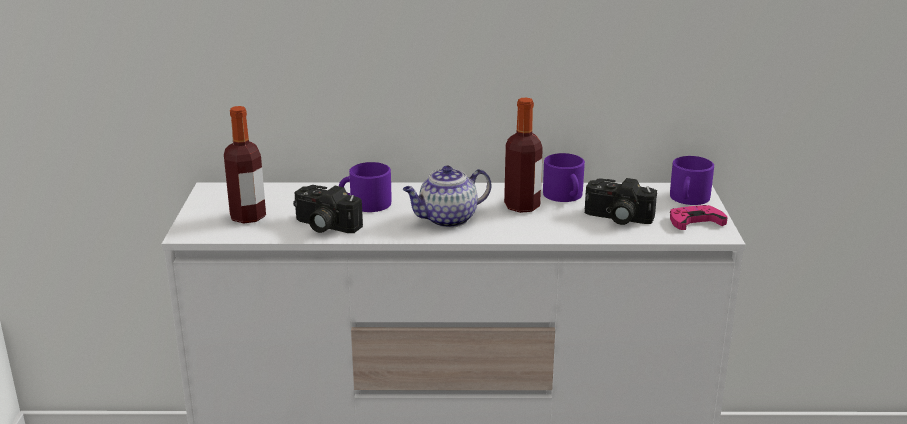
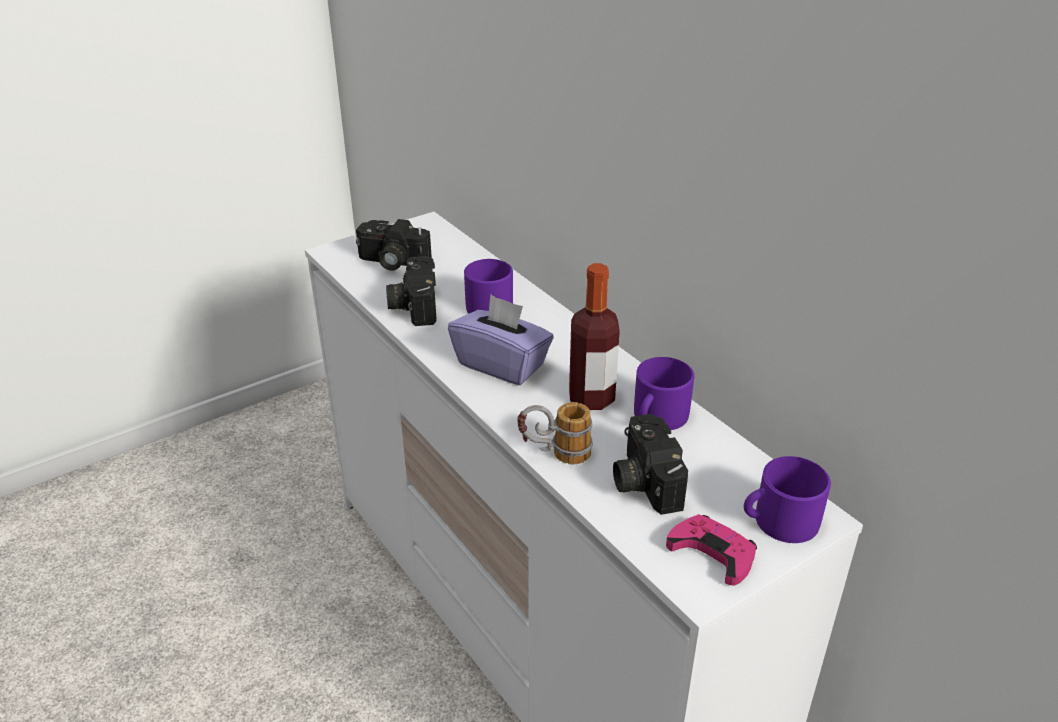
camera: 55 degrees right, 10 degrees up
bottle [224,106,266,223] -> camera [356,219,432,271]
teapot [403,166,491,228] -> purple tissue box [448,294,554,385]
none -> mug [517,402,593,464]

